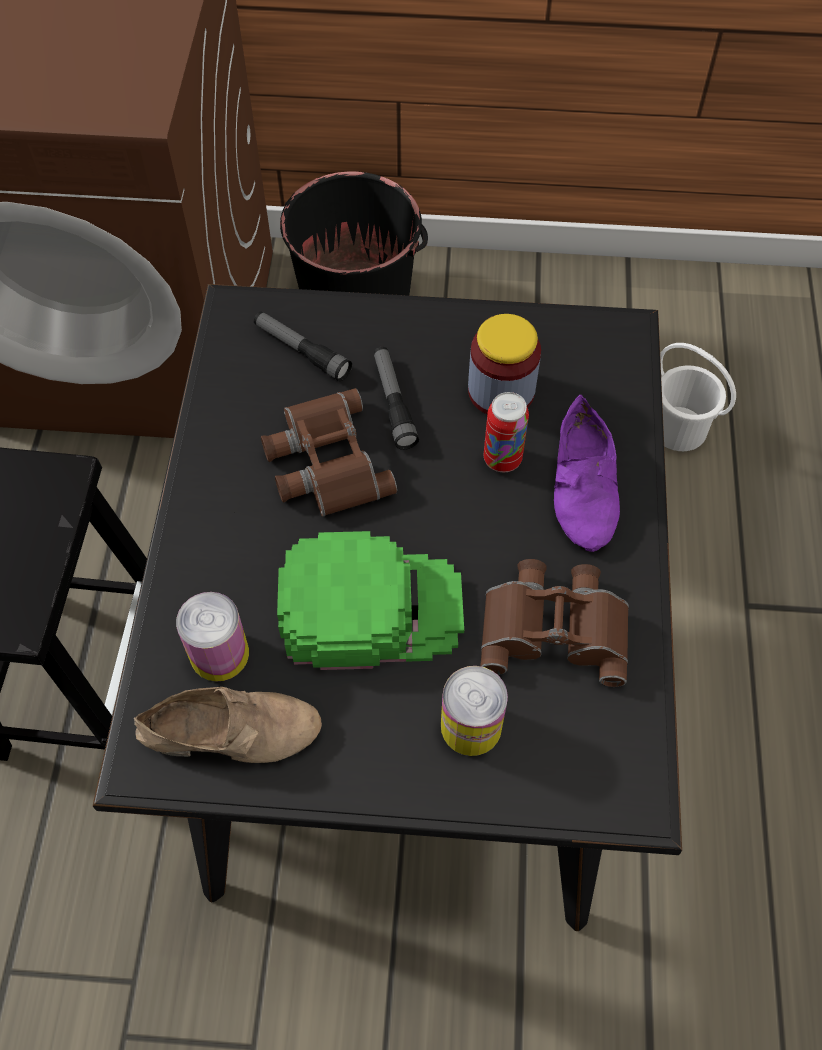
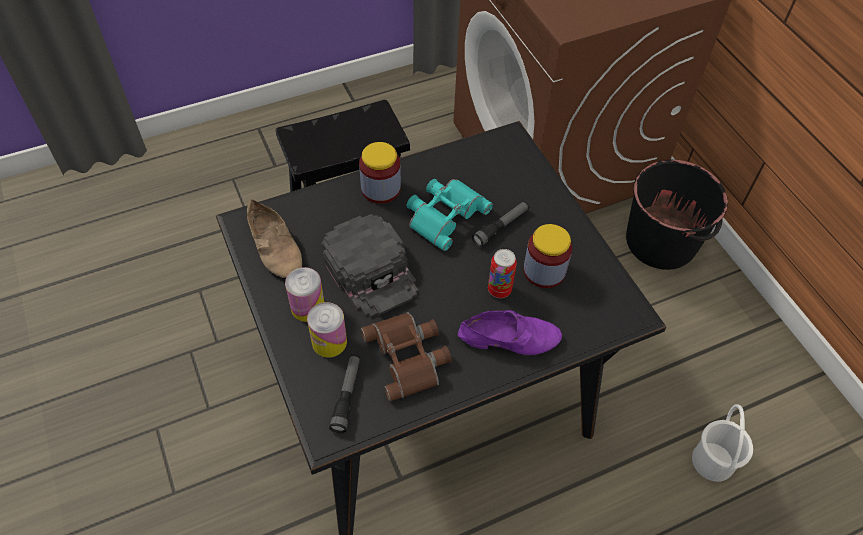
camera: 60 degrees right, 5 degrees down
can [176,592,249,682] -> can moved to [285,267,324,322]
flashlight [254,311,352,382] -> flashlight moved to [329,354,360,433]
brown binoculars [261,388,397,517] -> turquoise binoculars [407,179,493,251]
green cap [277,531,464,670] -> black cap [321,214,419,318]
purple shoe [554,395,620,552] -> purple shoe turned 150 degrees counterclockwise [458,310,562,355]
none -> jar [359,142,401,204]

